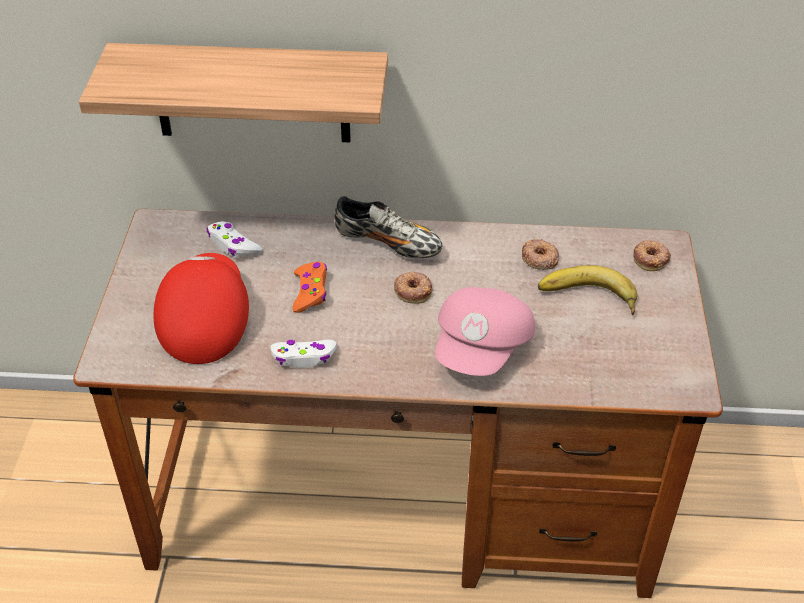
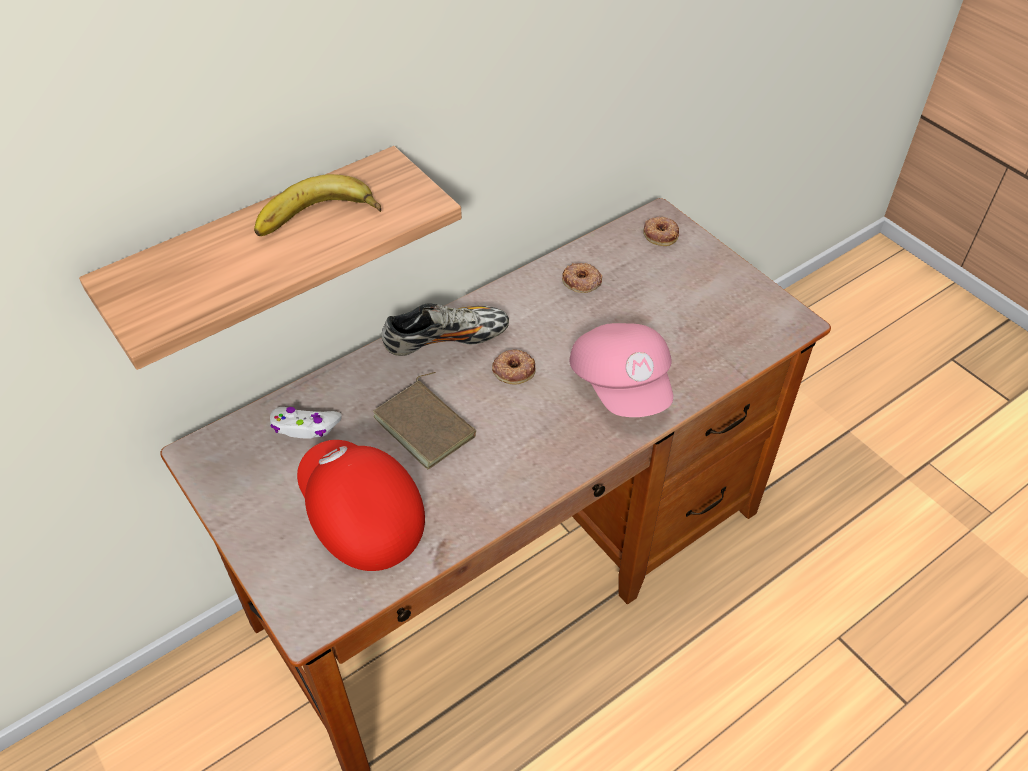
camera: 40 degrees left, 5 degrees up
white game controller [270,339,337,368] -> none
orange game controller [292,262,327,313] -> brown book [373,372,476,469]
banana [538,265,637,315] -> banana moved to [254,174,381,236]

